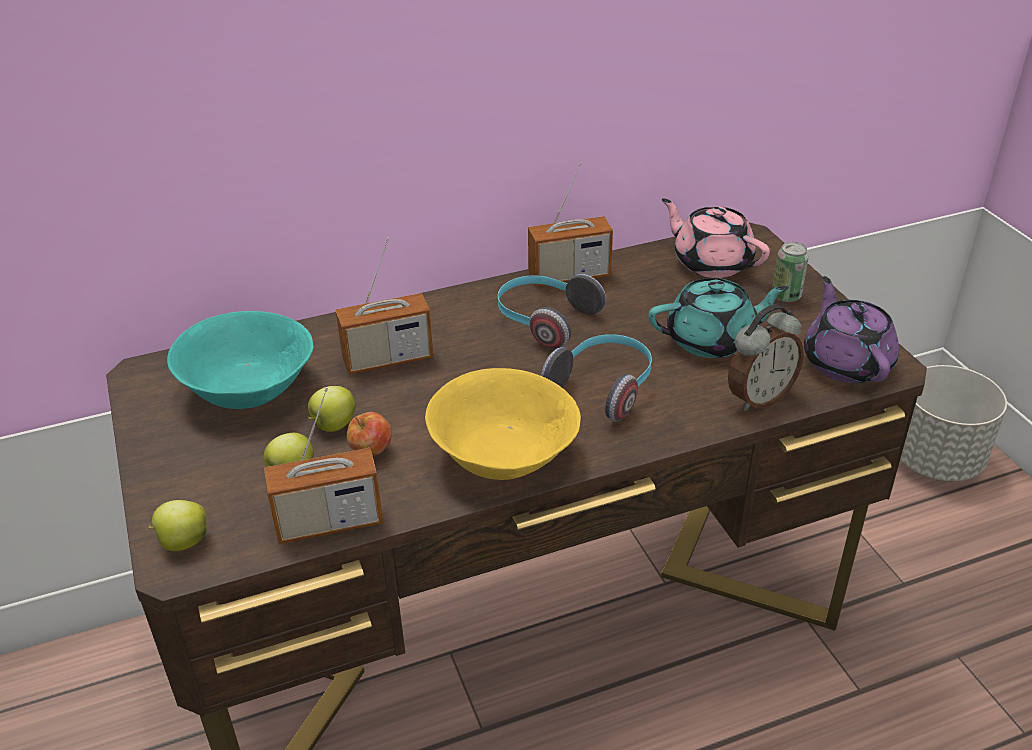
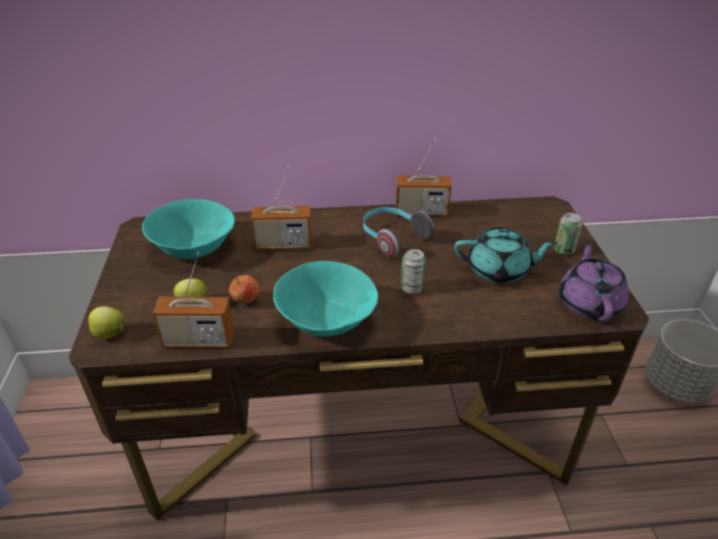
camera: 15 degrees right, 0 degrees up
apple [308,386,356,432] -> none
yellow bowl [425,368,581,480] -> turquoise bowl [273,261,378,337]
headphones [541,334,652,422] -> can [401,249,426,294]
pink teapot [662,198,770,278] -> none
alarm clock [728,305,804,411] -> none

